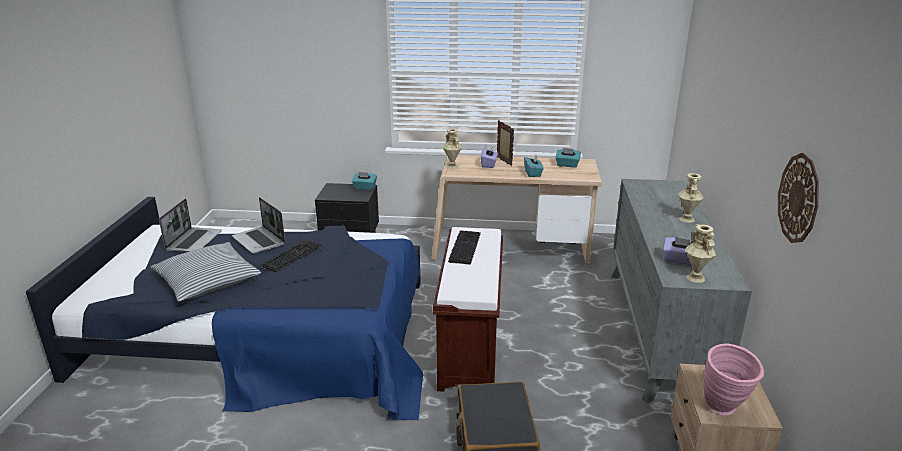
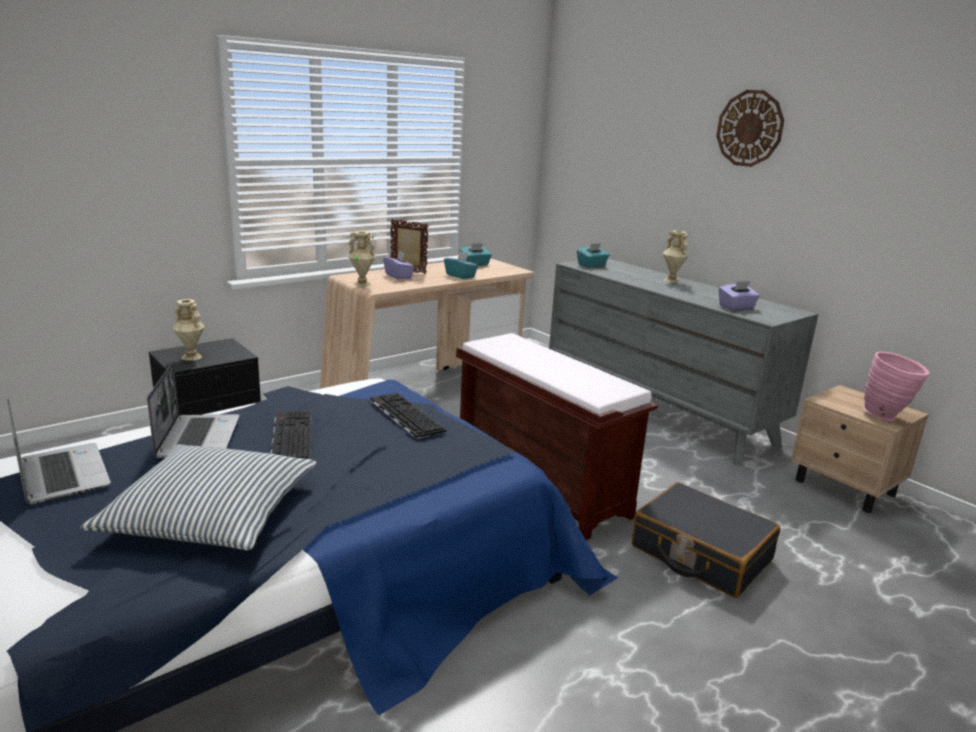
camera: 45 degrees left, 5 degrees down
laptop [232,197,285,254] -> laptop turned 105 degrees counterclockwise [147,363,240,459]
turquoise tissue box [352,172,377,190] -> turquoise tissue box moved to [577,243,610,268]
keyboard [448,230,481,265] -> keyboard moved to [370,393,447,439]
beige vase [686,224,716,283] -> beige vase moved to [172,299,205,361]
wall clock [778,153,819,243] -> wall clock moved to [716,90,784,167]

